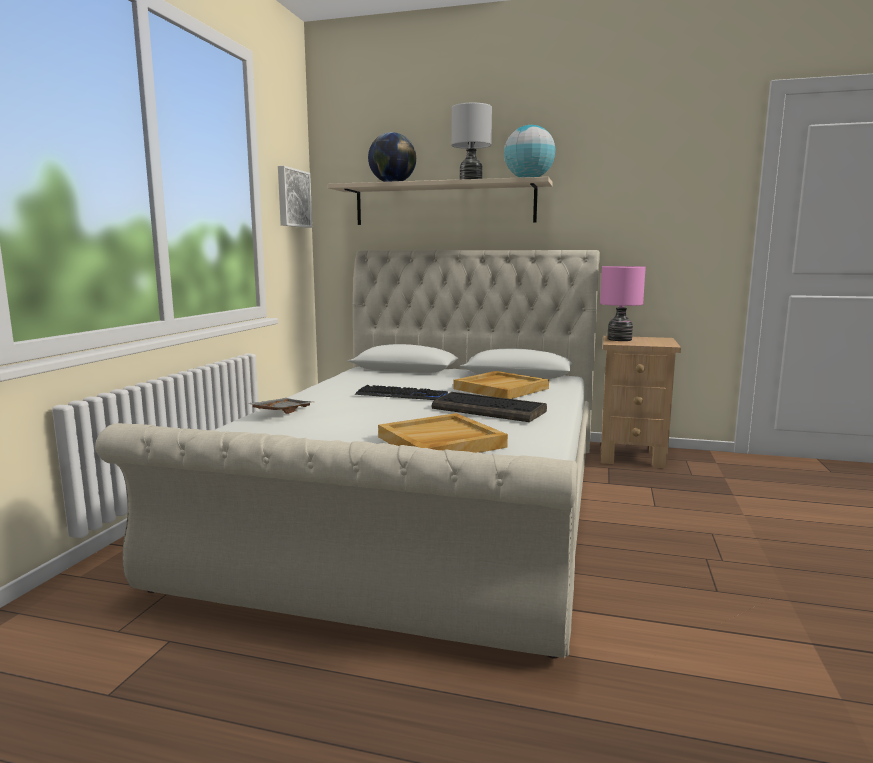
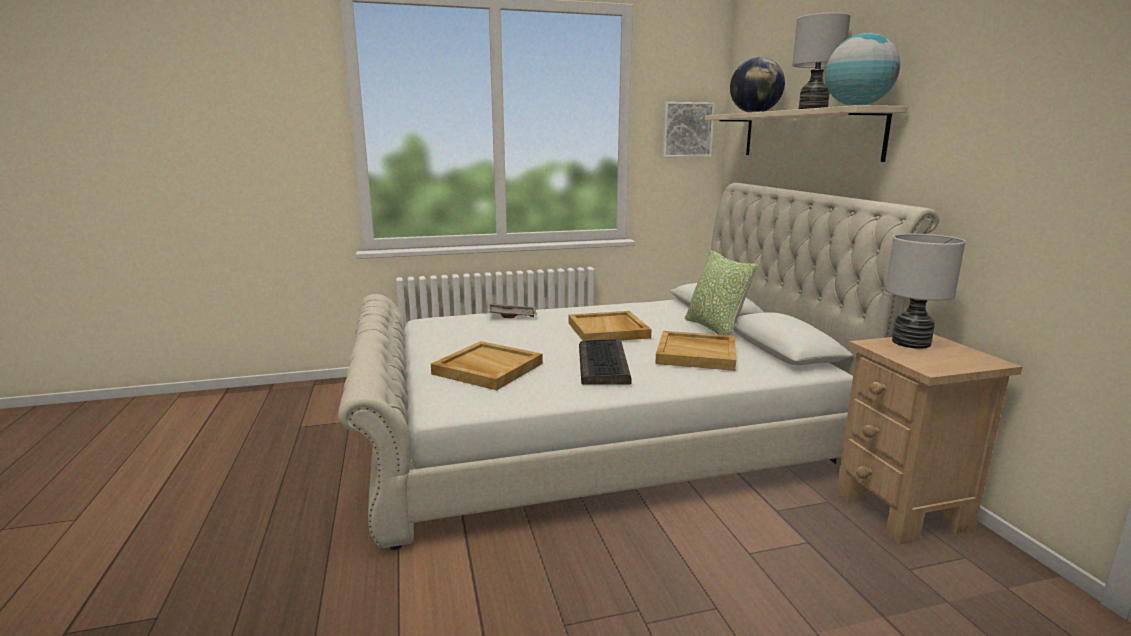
camera: 60 degrees right, 5 degrees up
keyboard [355,385,448,400] -> beige tray [569,311,651,341]
pink table lamp [600,266,646,341] -> grey table lamp [885,234,966,349]
none -> pillow [684,250,758,336]

